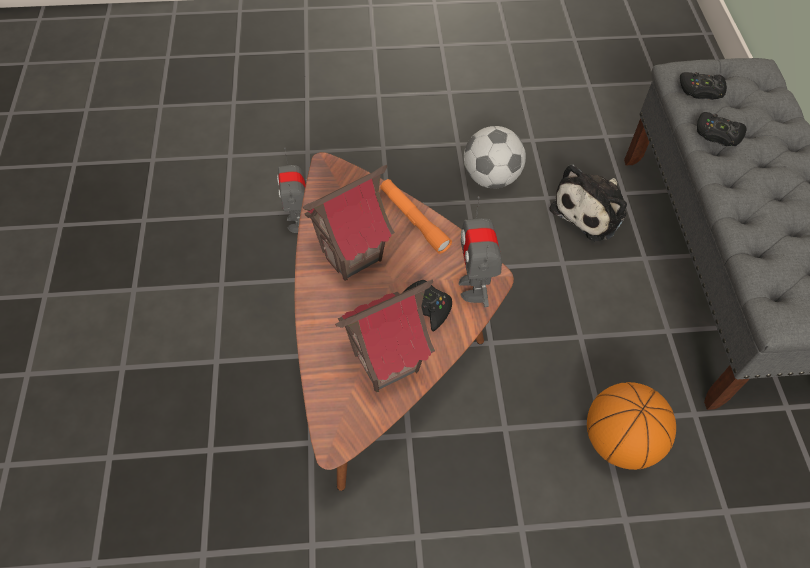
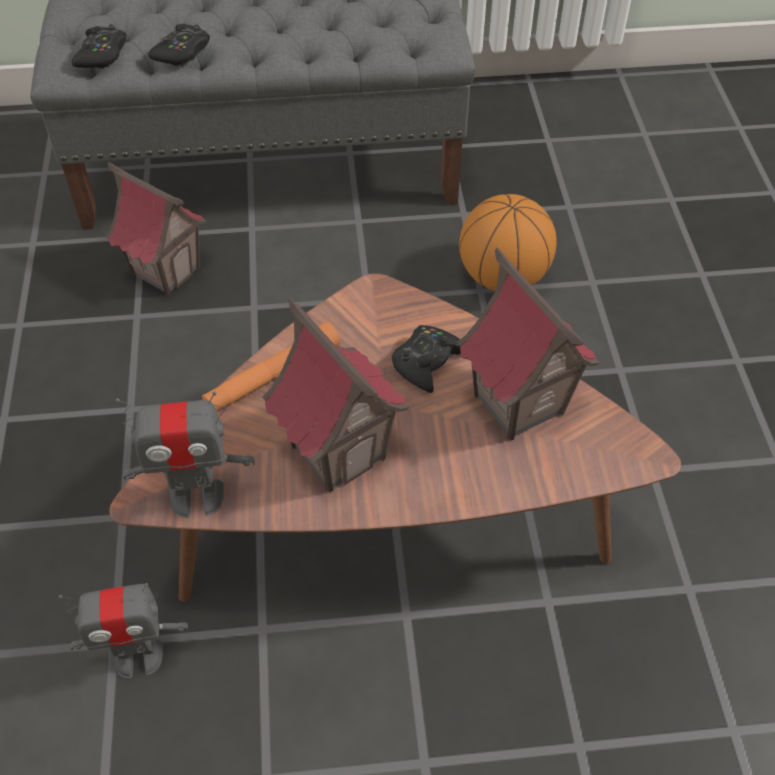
camera: 90 degrees left, 5 degrees down
toy robot [459,196,502,307] -> toy robot moved to [115,392,255,518]
football [464,126,526,188] -> none
plush toy [550,164,627,242] -> toy house [105,162,207,295]

